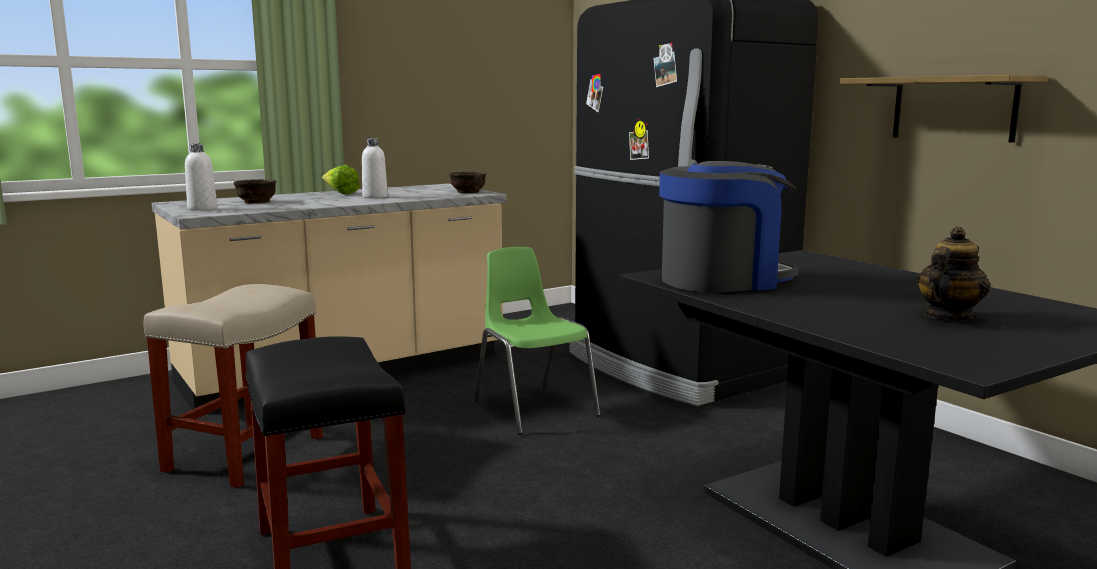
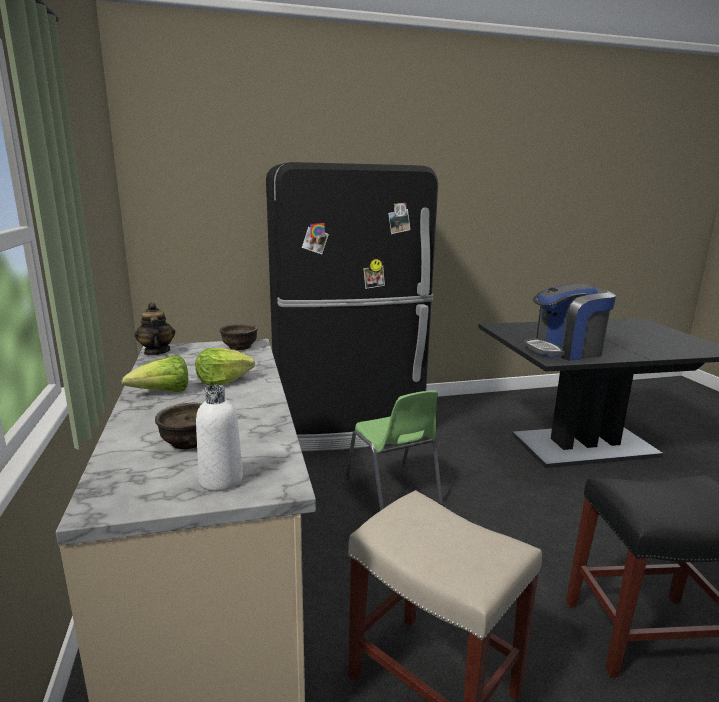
camera: 70 degrees left, 5 degrees up
white bottle [362,138,388,198] -> lettuce [195,348,255,386]
green chair [474,247,601,435] -> green chair turned 105 degrees counterclockwise [345,390,443,511]
coffee machine [659,161,799,293] -> coffee machine turned 105 degrees counterclockwise [523,284,616,361]
shelf [840,74,1049,143] -> none
teapot [917,227,990,320] -> teapot moved to [134,302,175,355]

